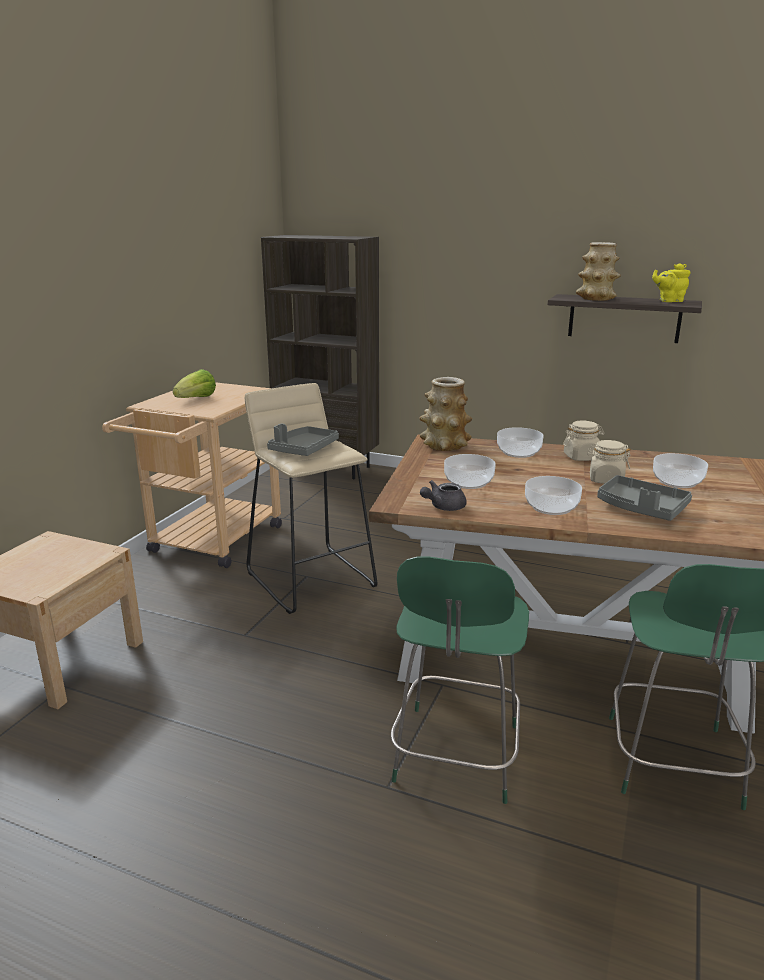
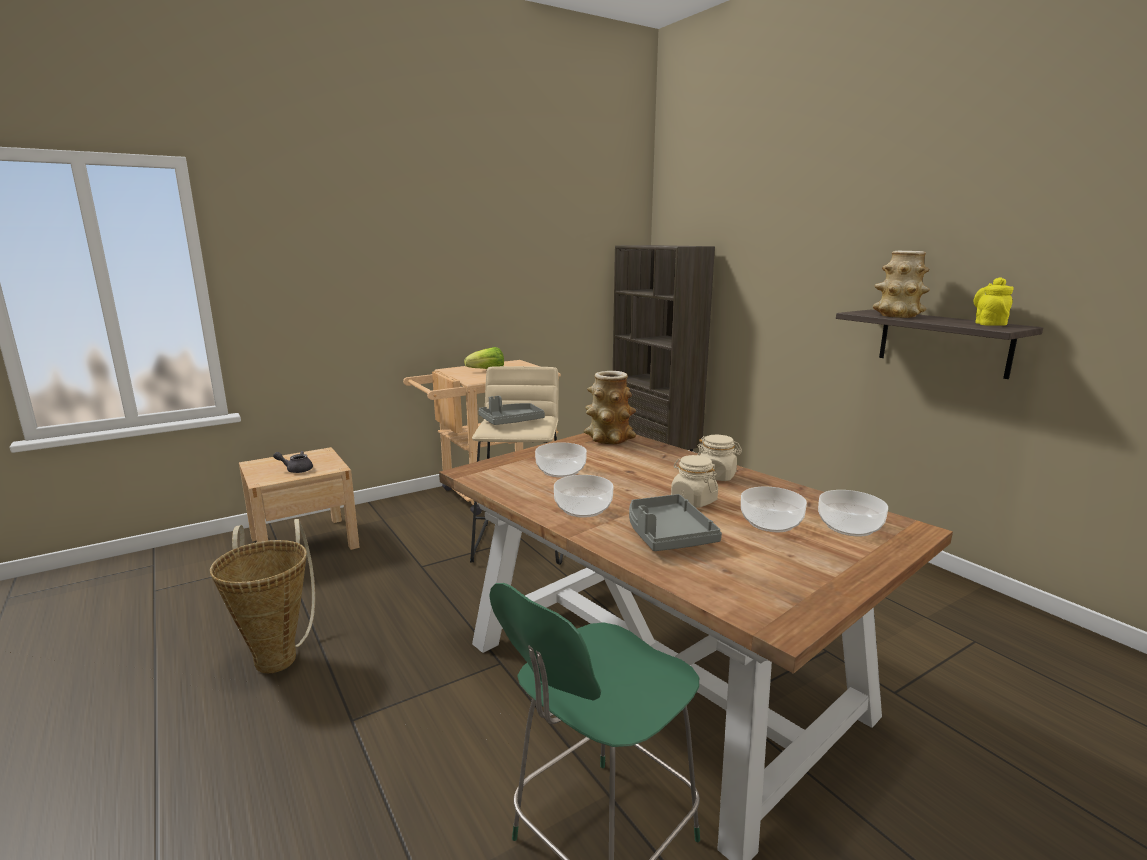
camera: 35 degrees right, 5 degrees down
green chair [391,557,529,804] -> none
grey teapot [420,480,467,511] -> grey teapot moved to [273,451,313,473]
bowl [497,427,544,458] -> bowl moved to [818,490,888,537]
yellow teapot [652,263,690,302] -> yellow teapot turned 75 degrees clockwise [974,277,1014,326]
none -> basket [210,519,315,673]

